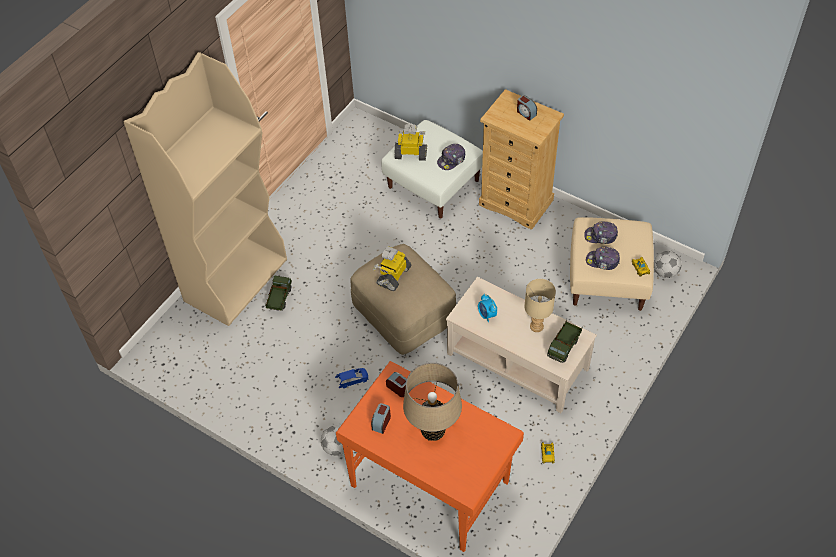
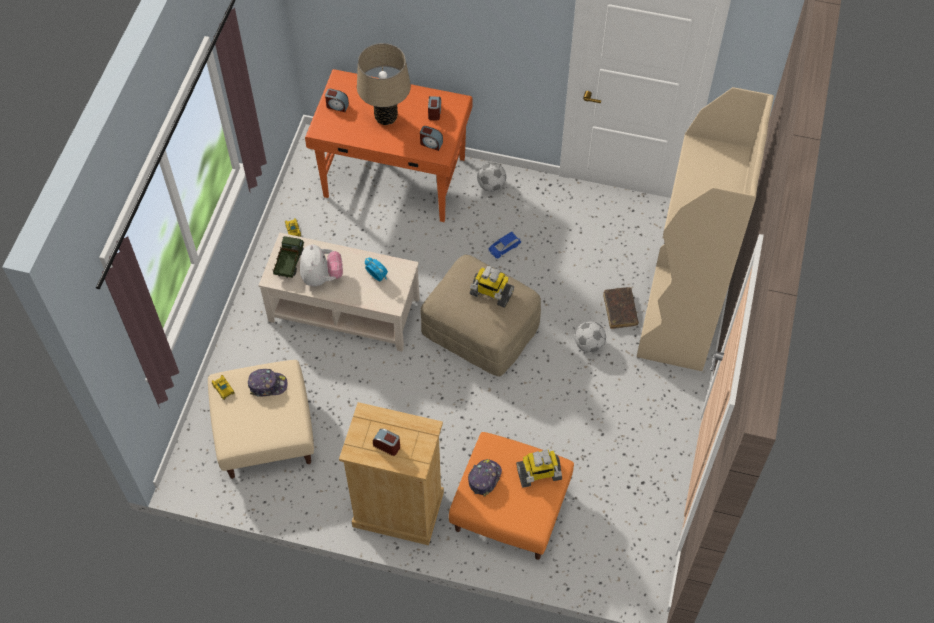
camera: 160 degrees right, 5 degrees up
toy truck [265,276,292,311] -> brown book [603,287,639,329]
toy robot [373,246,412,291] -> toy robot turned 105 degrees clockwise [470,266,514,308]
white ottoman [381,120,483,218] -> orange ottoman [449,432,574,560]
beige table lamp [524,279,556,332] -> plush toy [300,244,343,286]
cap [584,221,618,244] -> none
football [654,251,682,278] -> football moved to [575,321,606,353]
none -> alarm clock [325,89,349,112]

